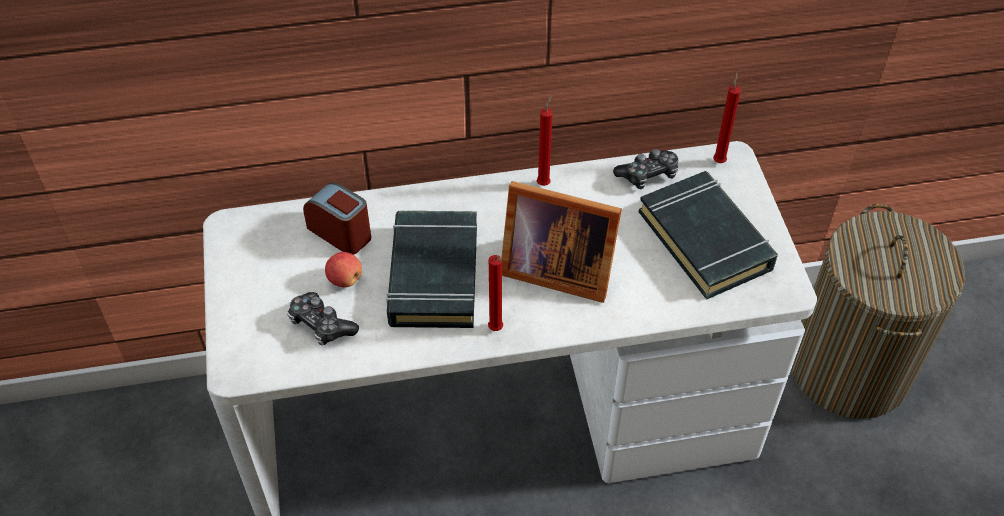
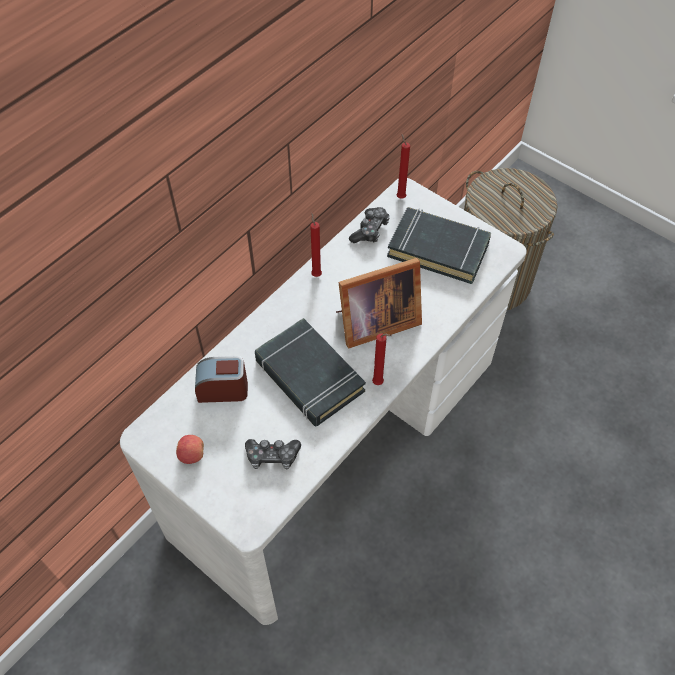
camera: 40 degrees left, 5 degrees up
apple [325,252,362,287] -> apple moved to [176,435,204,464]

